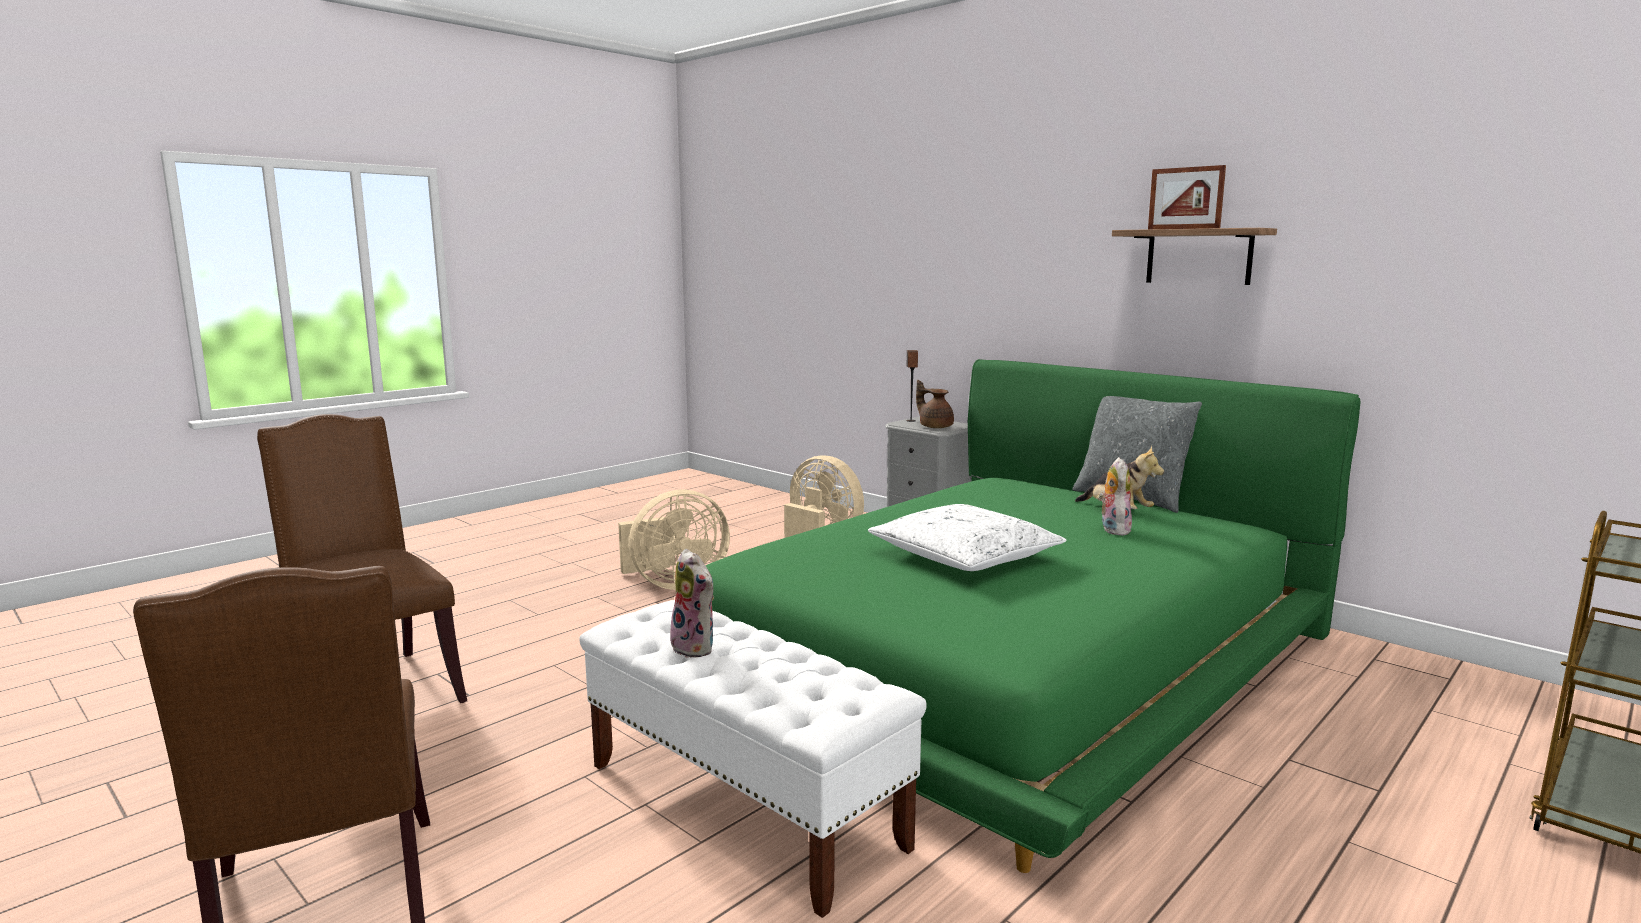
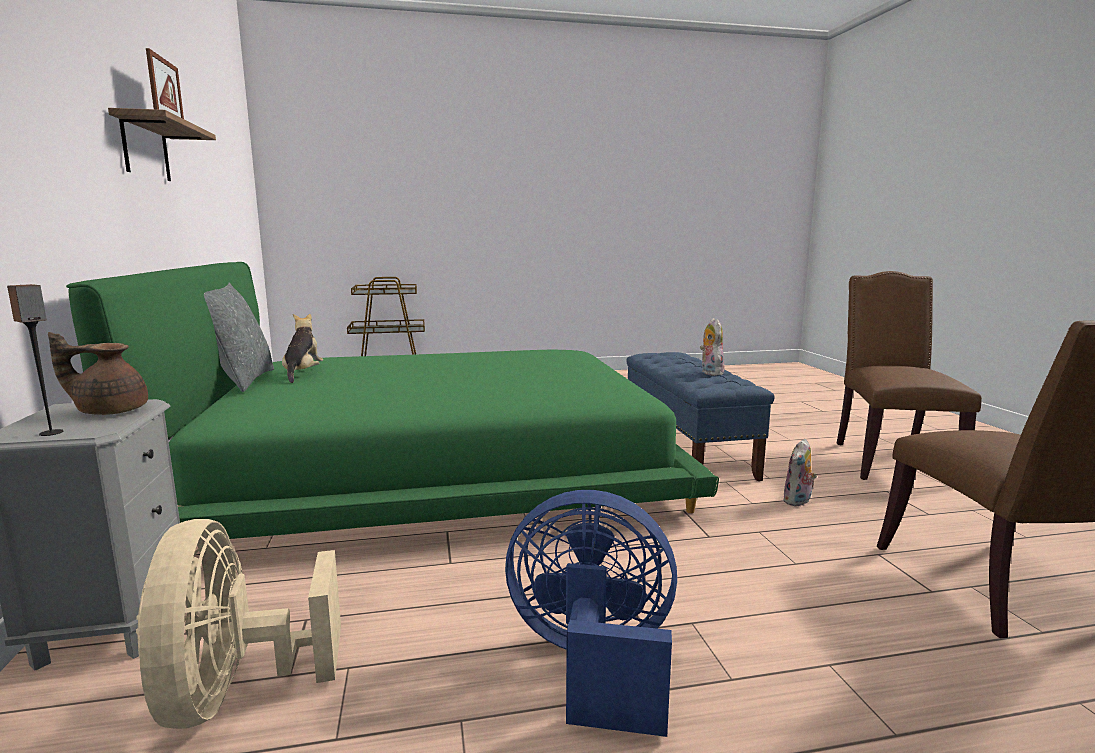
camera: 145 degrees left, 0 degrees up
white bench [579,600,927,918] -> blue bench [626,352,775,481]
beige fan [618,489,730,590] -> blue fan [505,490,677,737]
white pillow [868,504,1066,571] -> none
brown teapot [916,380,954,428] -> brown teapot turned 90 degrees clockwise [48,332,148,415]
plush toy [1099,457,1132,536] -> plush toy moved to [783,439,817,506]

